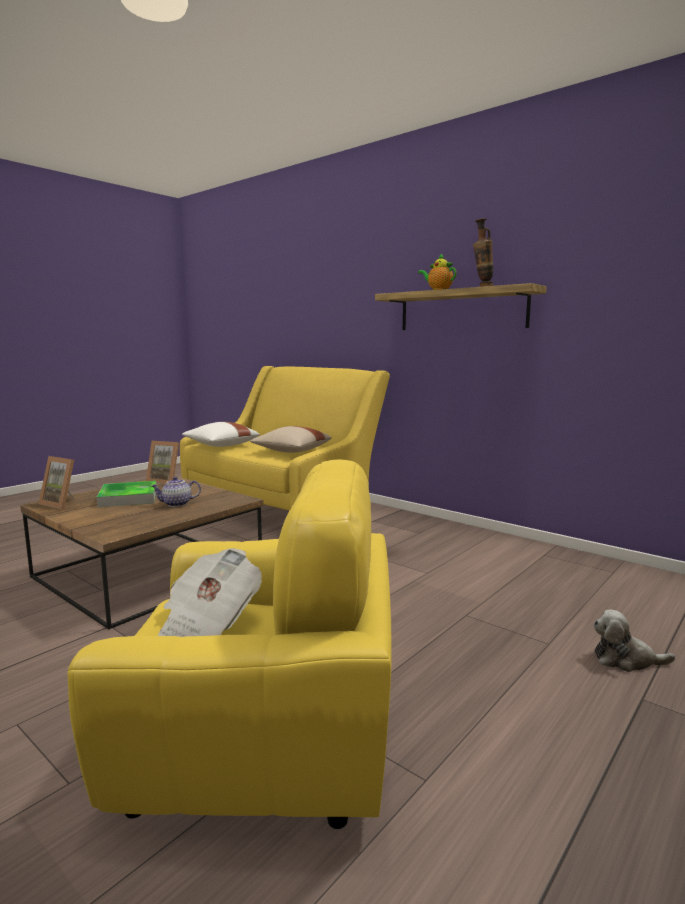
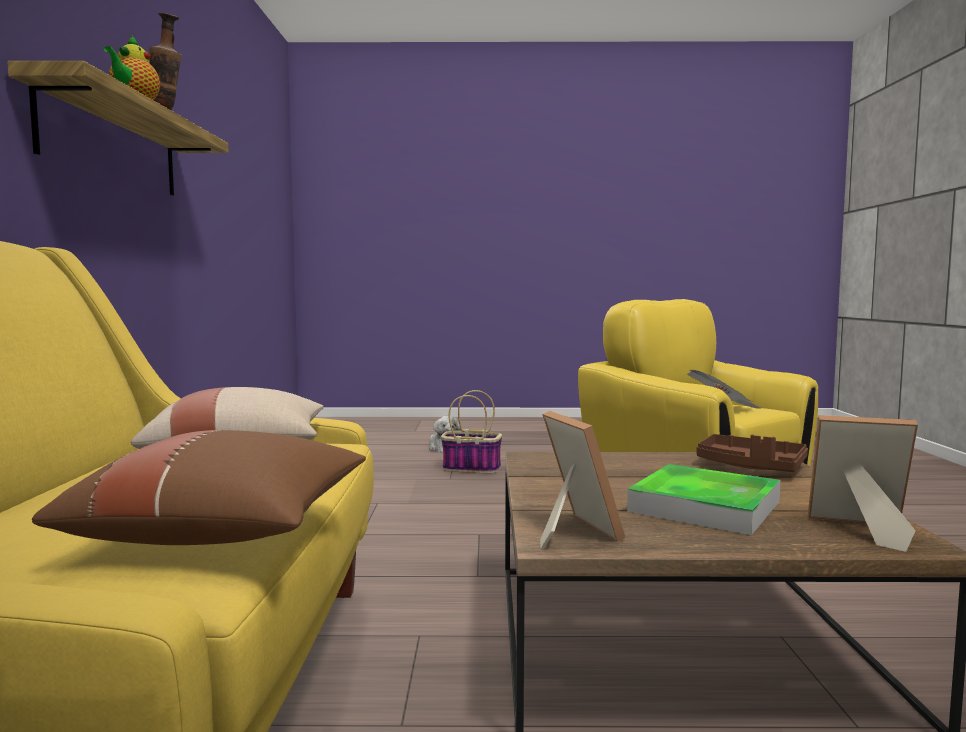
camera: 130 degrees left, 5 degrees down
picture frame [38,456,75,509] -> picture frame turned 60 degrees counterclockwise [808,415,918,552]
teapot [151,477,201,507] -> none
white pillow [182,422,260,447] -> brown pillow [32,430,366,545]
none -> basket [441,390,502,474]
none -> brown tray [696,434,808,472]

